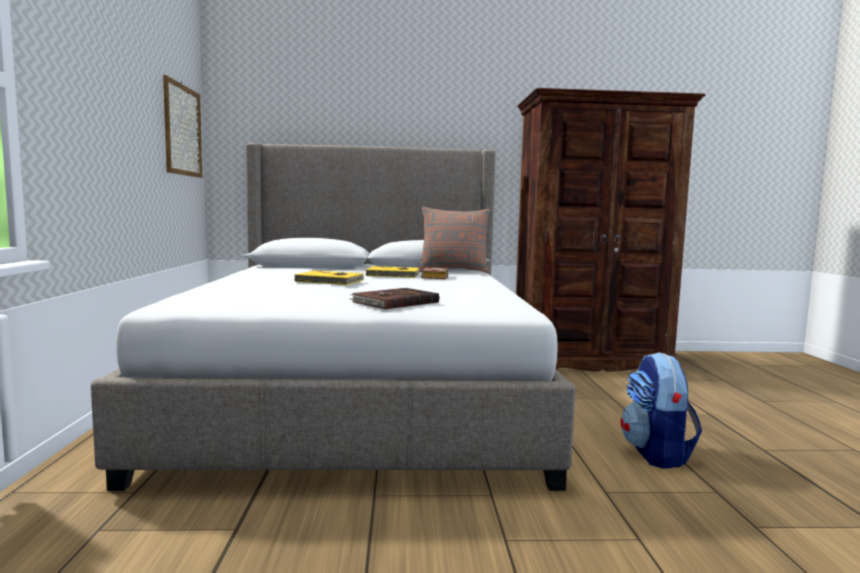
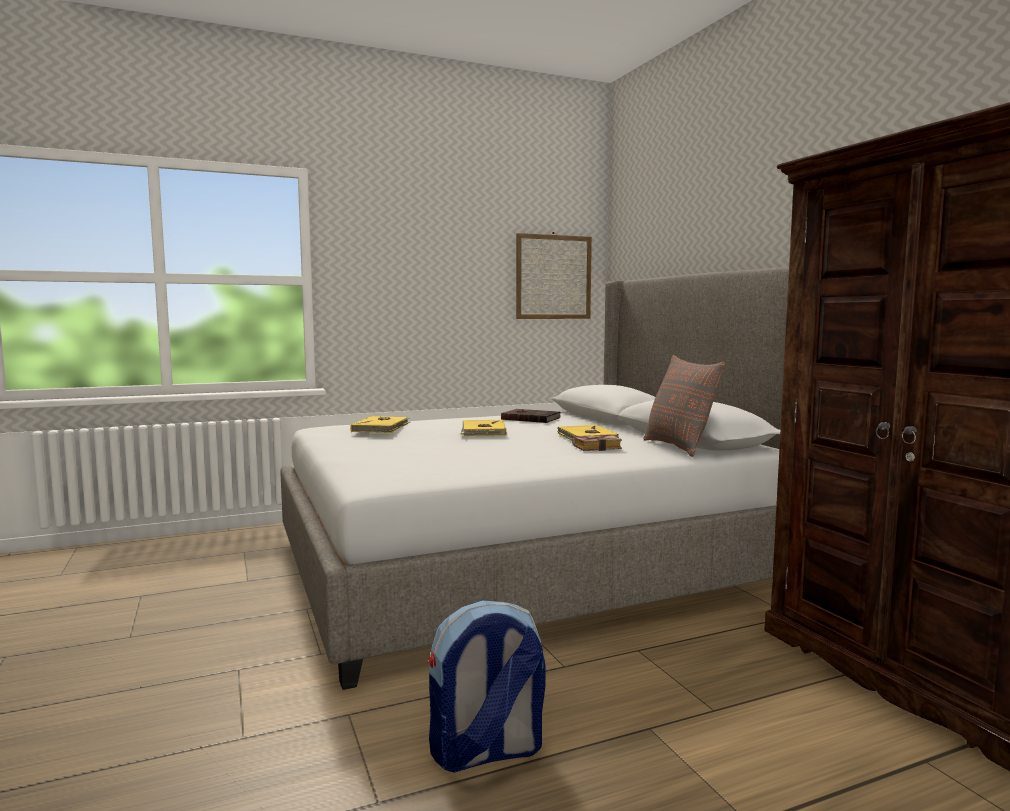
camera: 70 degrees right, 0 degrees up
brown book [350,288,439,309] -> brown book moved to [501,409,560,423]
none -> yellow book [350,416,410,433]

